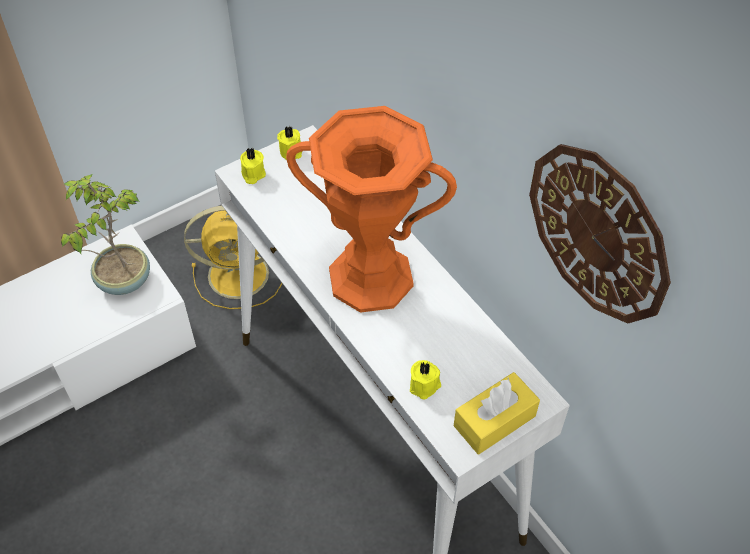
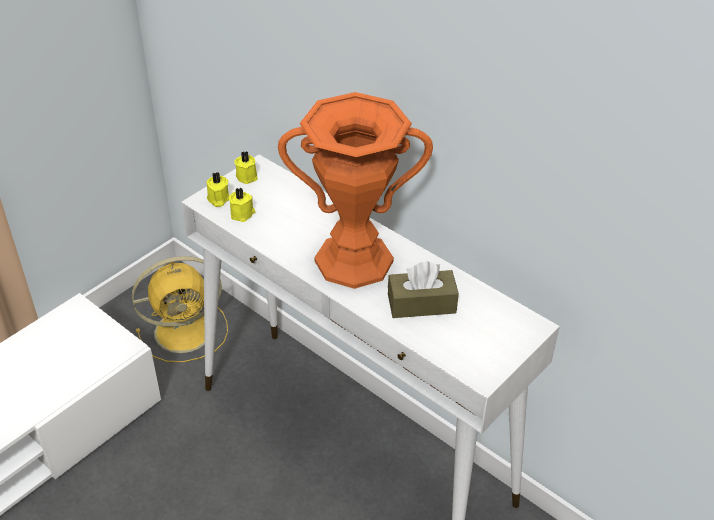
camera: 15 degrees left, 10 degrees down
potted plant [61,174,150,295] -> none
yellow candle [410,360,441,399] -> yellow candle moved to [229,188,255,222]
yellow tissue box [454,372,540,455] -> none
wall clock [529,144,671,323] -> none
none -> brown tissue box [388,261,459,318]

